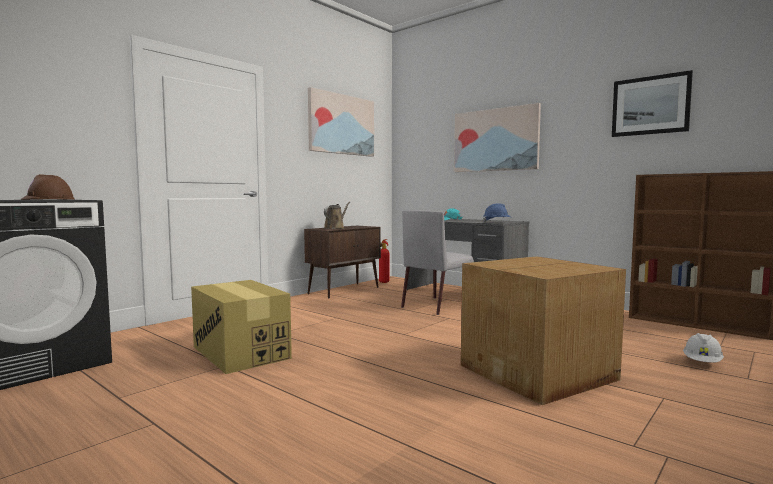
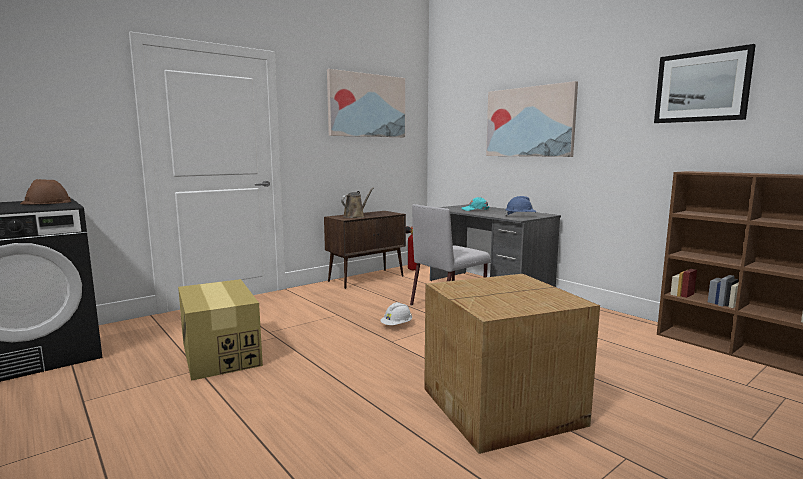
camera: 10 degrees right, 5 degrees up
white hard hat [683,333,724,363] -> white hard hat moved to [381,302,412,325]

